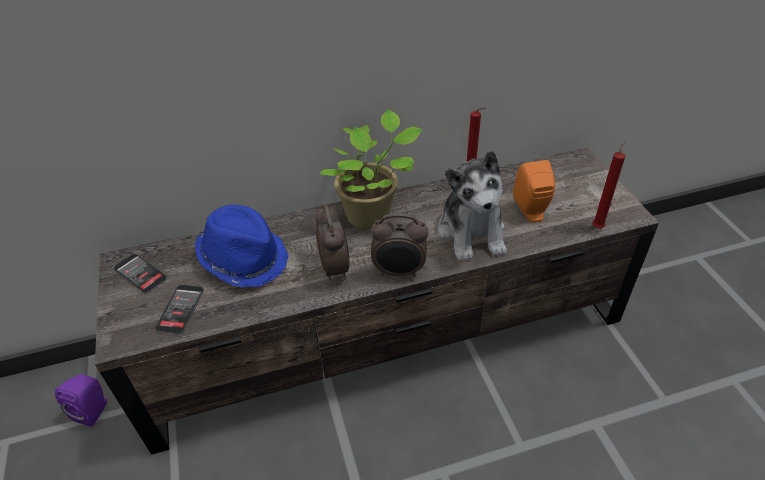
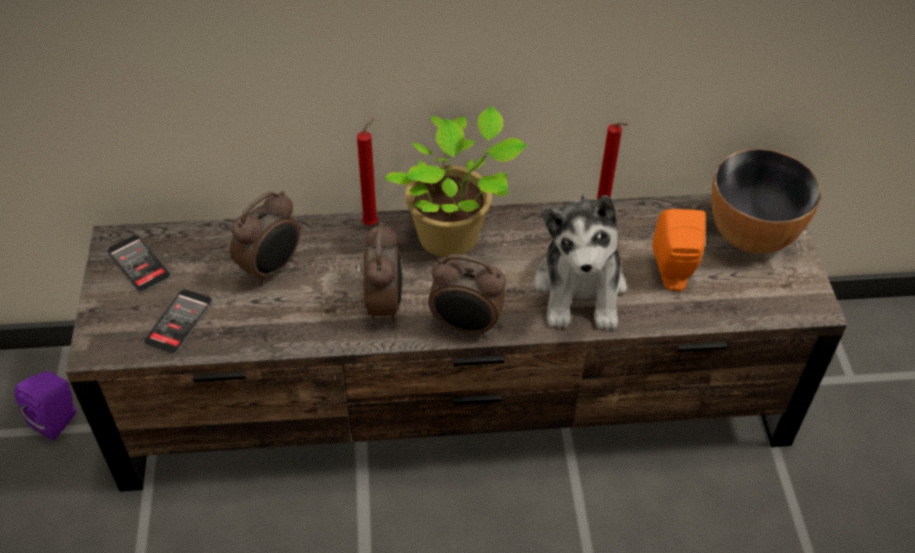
camera: 10 degrees right, 5 degrees up
blue hat [195,205,288,288] -> alarm clock [230,191,300,285]
red candle [592,140,626,228] -> red candle moved to [357,118,378,225]
none -> bowl [712,149,821,254]

